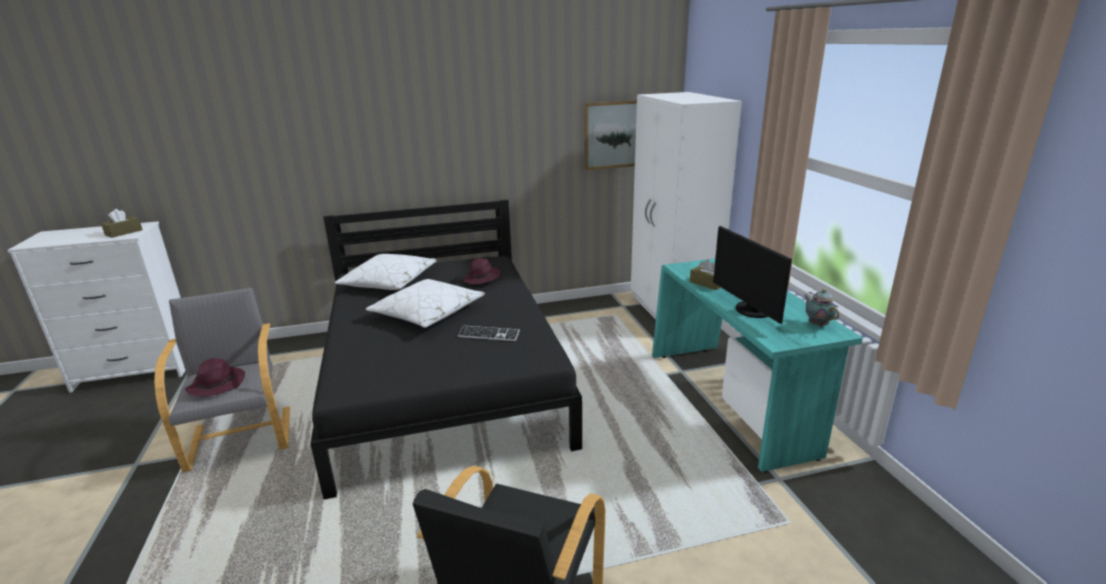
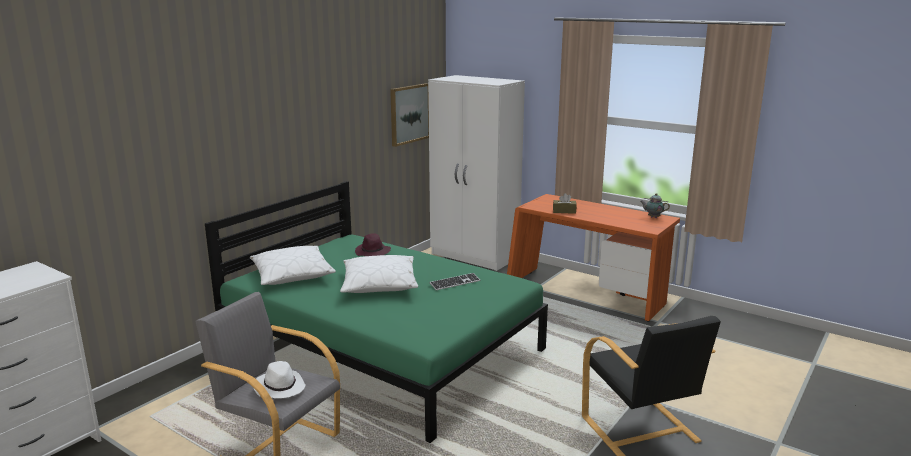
camera: 40 degrees left, 5 degrees down
brown tissue box [101,209,143,238] -> none
purple hat [185,358,245,396] -> white hat [254,361,305,399]
black bed [310,200,582,499] -> green bed [205,181,548,443]
turquoise desk [652,258,863,473] -> orange desk [507,194,680,322]
monitor [713,226,792,324] -> none

